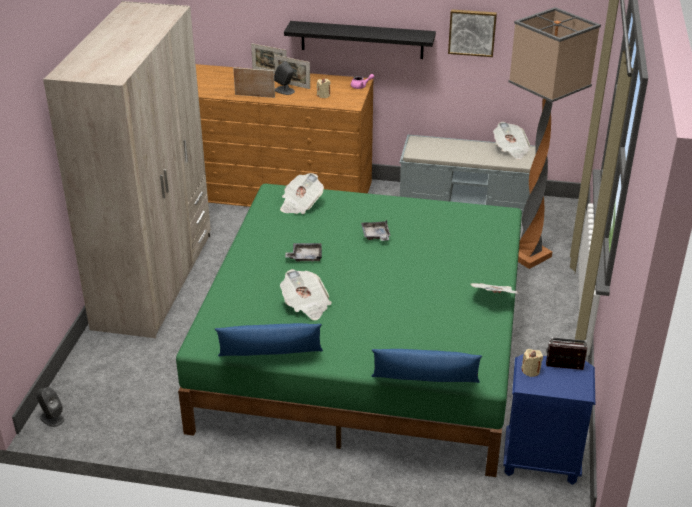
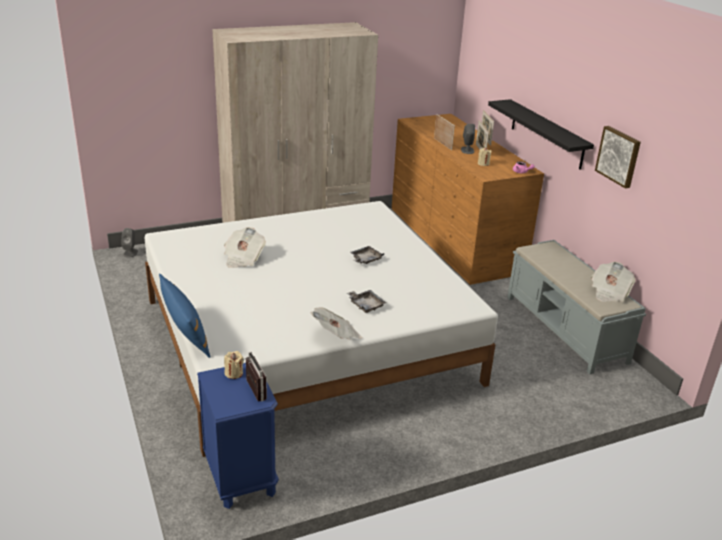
camera: 55 degrees right, 5 degrees down
green bed [176,184,522,477] -> white bed [145,201,498,457]
blue pillow [215,323,323,356] -> none
newspaper [280,173,324,214] -> none
grey tray [285,243,322,262] -> grey tray moved to [347,290,386,313]
floor lamp [508,7,601,269] -> none

